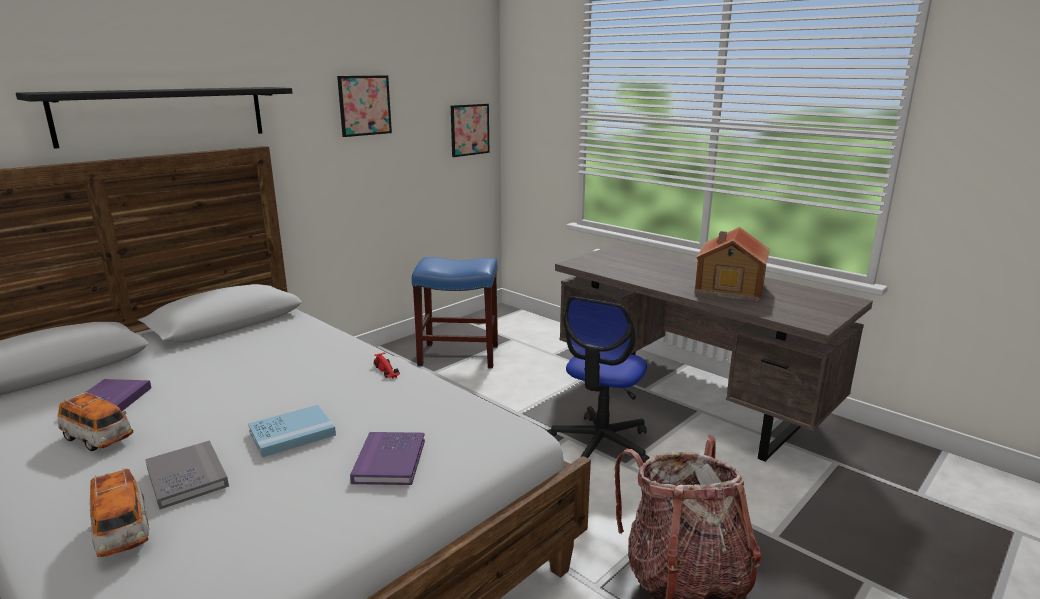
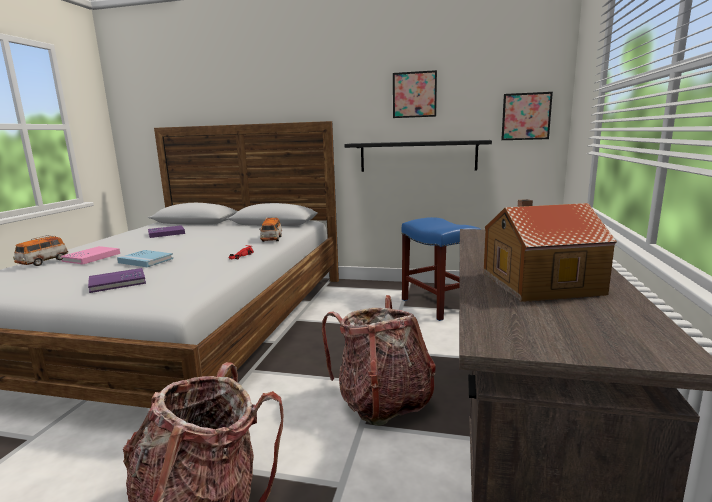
camera: 60 degrees right, 5 degrees down
black shelf [16,87,292,149] -> black shelf moved to [344,140,492,172]
toy car [57,392,133,451] -> toy car moved to [259,217,282,242]
grey book [145,440,229,509] -> pink book [61,246,120,264]
office chair [547,296,650,463] -> backpack [322,295,436,426]

